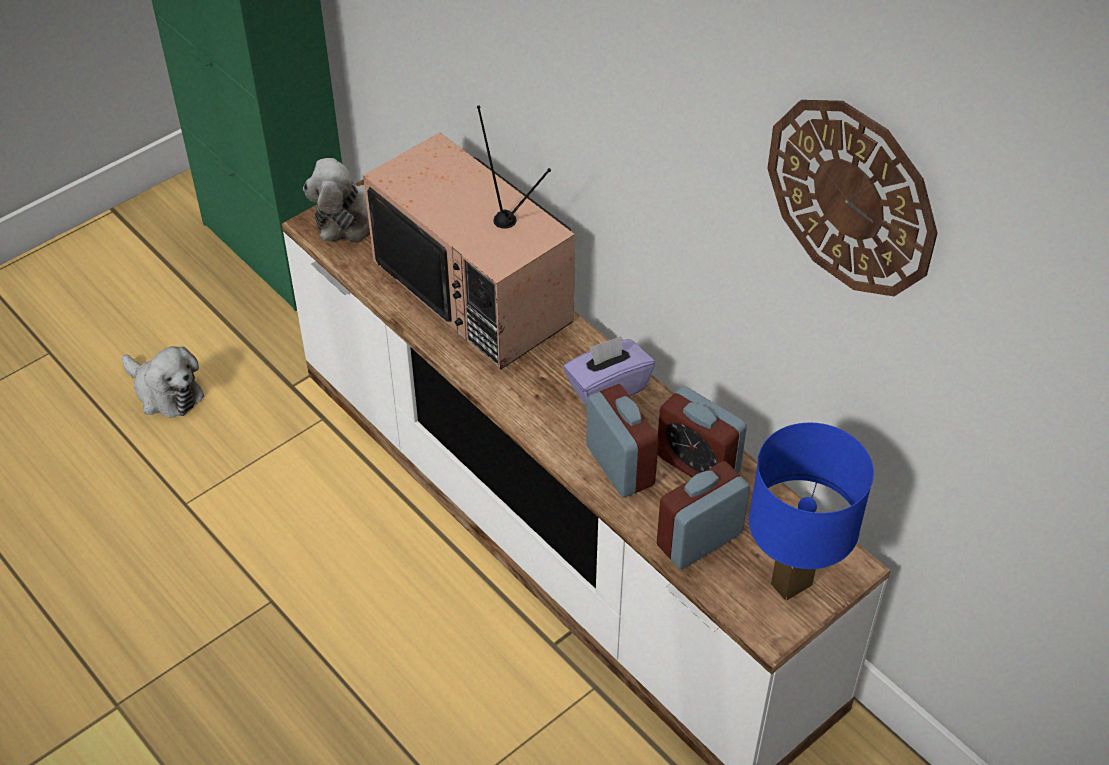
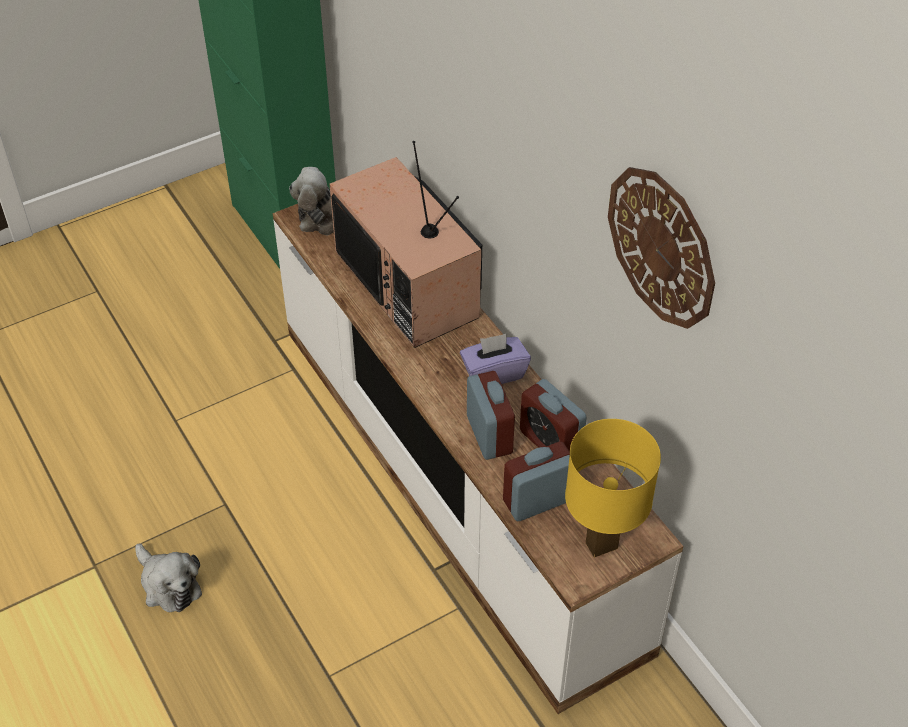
camera: 10 degrees right, 0 degrees up
plush toy [122,346,205,418] -> plush toy moved to [135,544,202,612]
blue table lamp [749,423,874,601] -> yellow table lamp [565,419,661,558]

